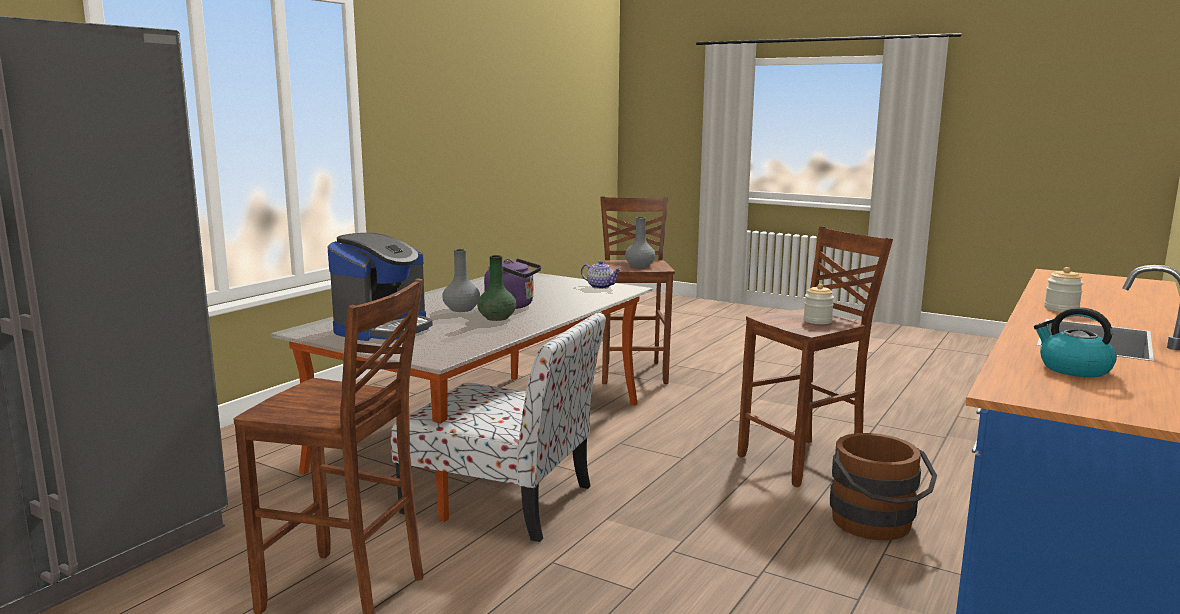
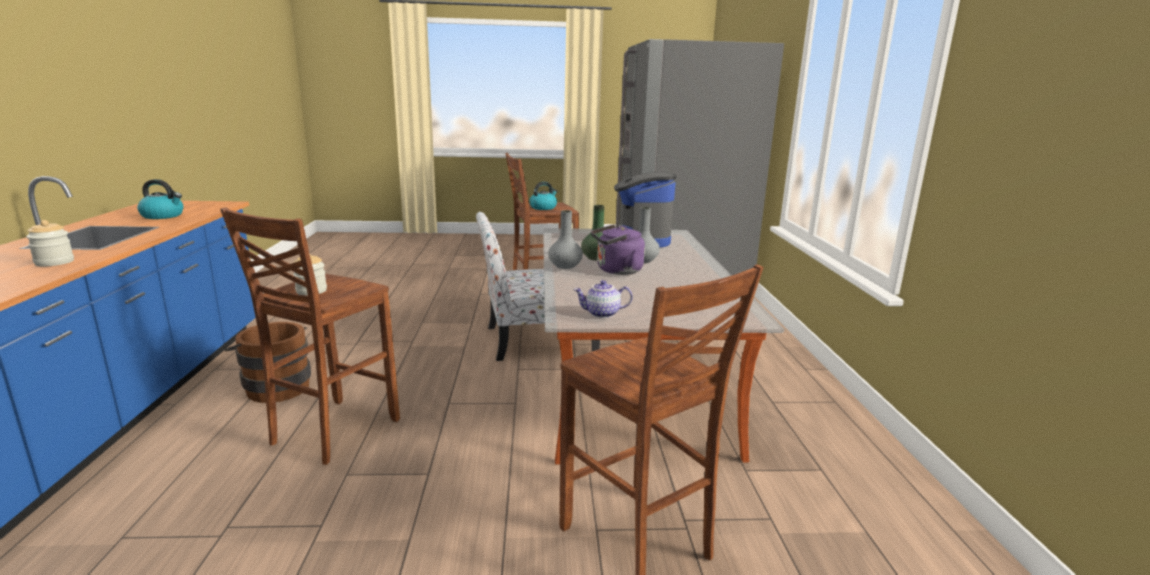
camera: 145 degrees right, 5 degrees up
grey vase [625,217,655,268] -> grey vase moved to [548,210,583,269]
none -> kettle [529,182,557,210]

